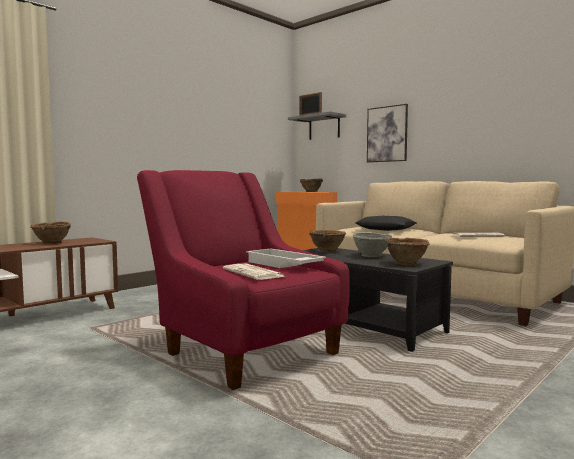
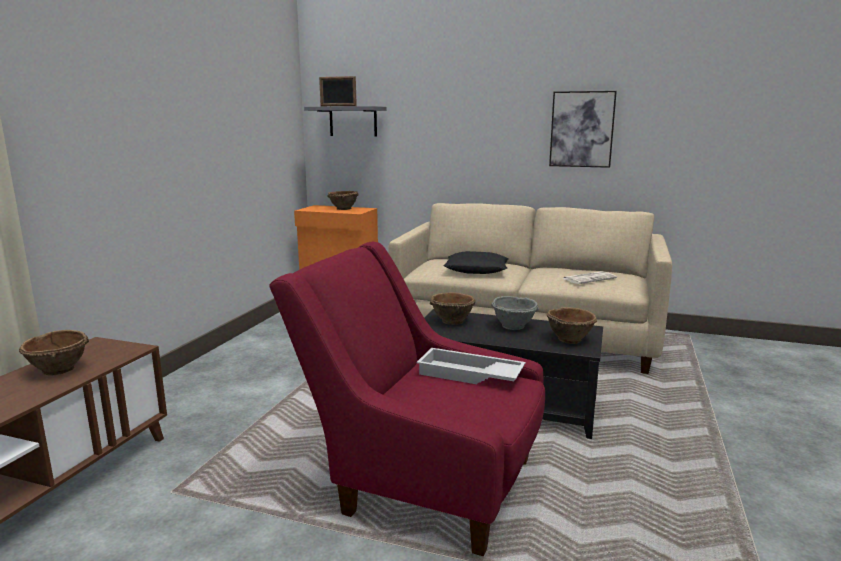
camera: 25 degrees left, 10 degrees up
newspaper [223,264,284,280] -> none
picture [367,104,408,162] -> picture moved to [549,91,617,168]

